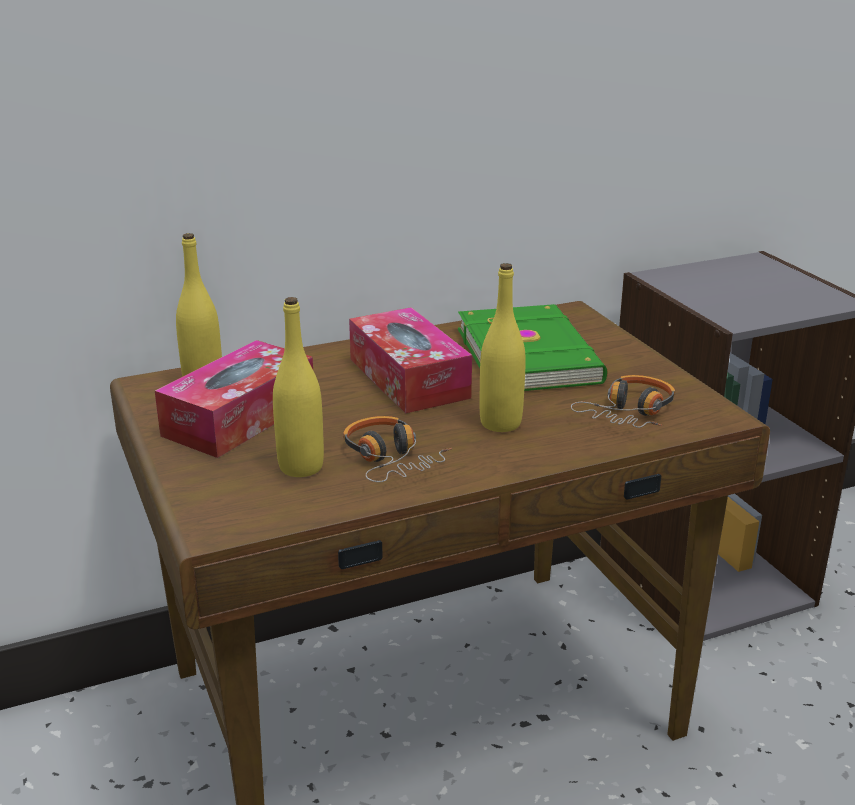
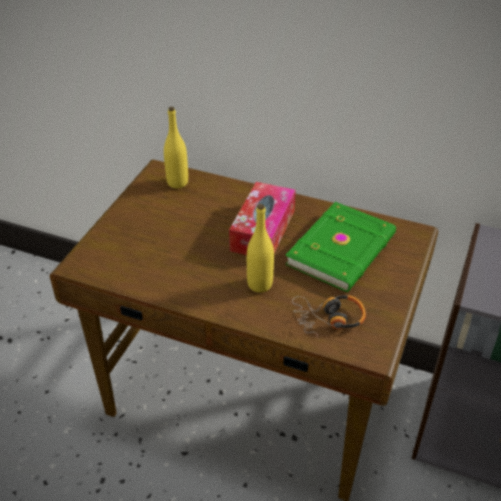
camera: 45 degrees right, 15 degrees up
tissue box [155,340,313,458] -> none
yellow bottle [273,297,324,477] -> none
headphones [343,416,452,482] -> none

